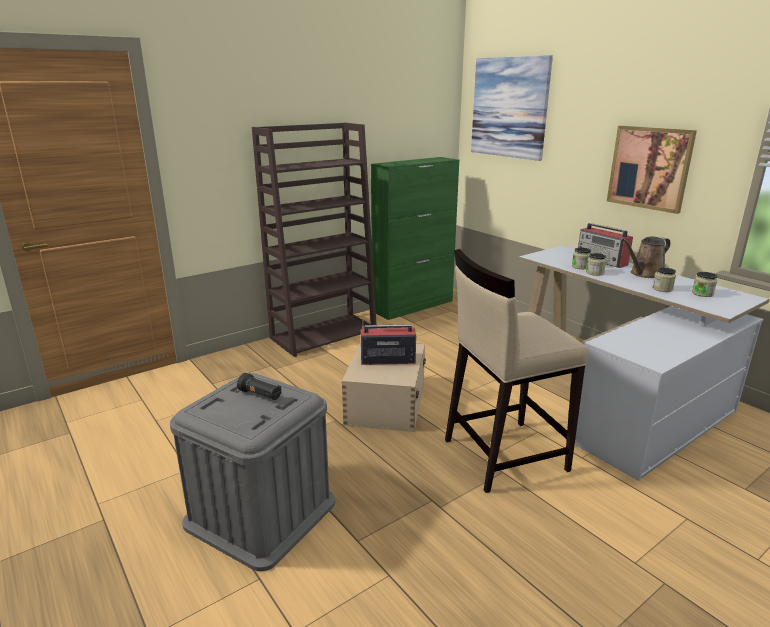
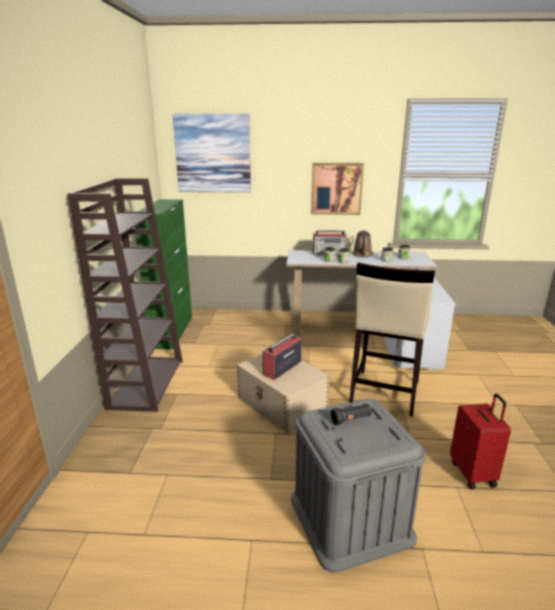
camera: 50 degrees left, 0 degrees up
none -> red suitcase [450,393,511,490]

